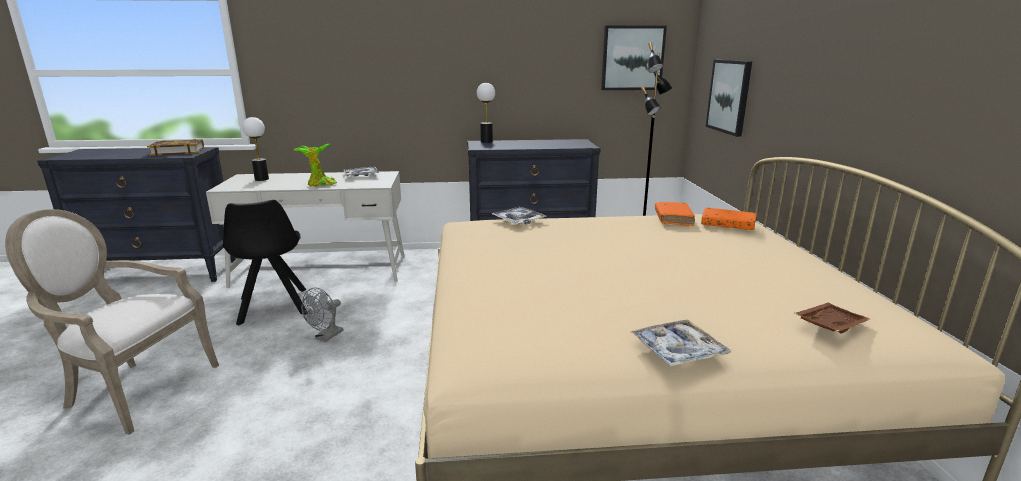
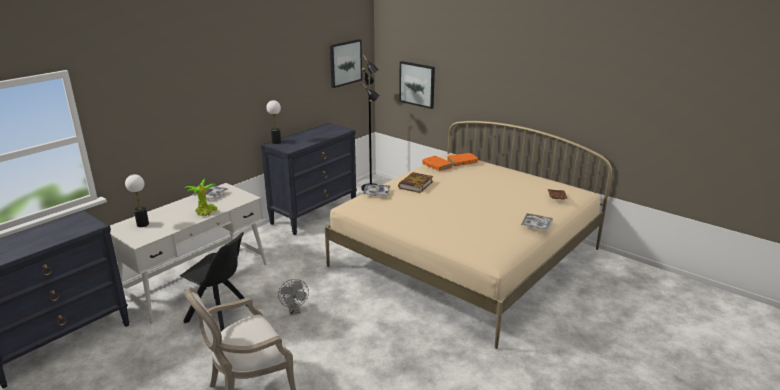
camera: 45 degrees left, 5 degrees up
book [147,139,204,156] -> book moved to [398,172,433,193]

